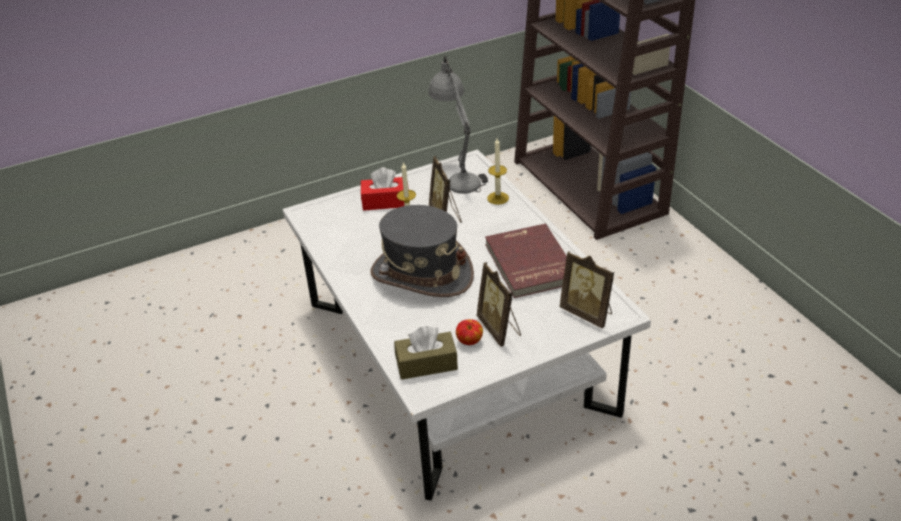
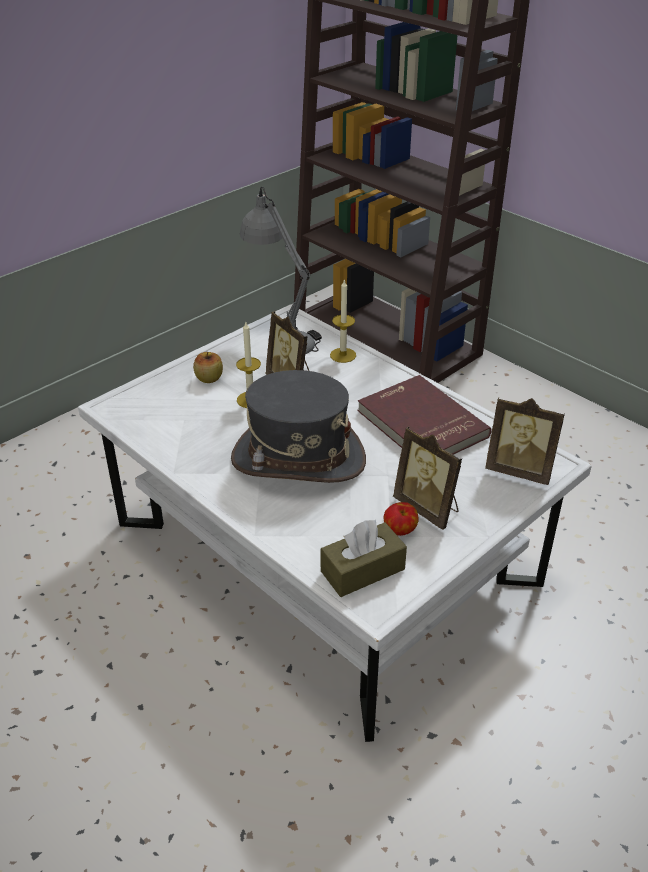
camera: 20 degrees left, 0 degrees up
red tissue box [361,167,409,211] -> apple [193,352,223,383]

